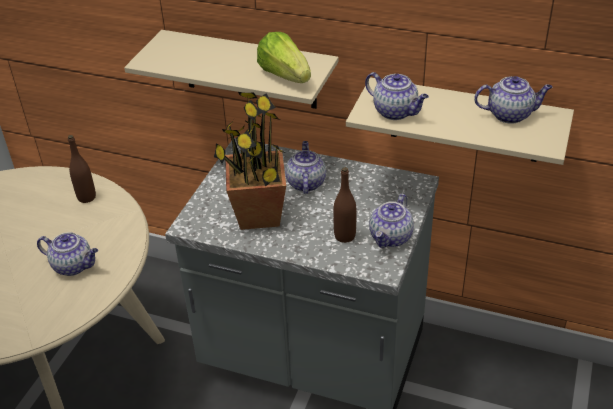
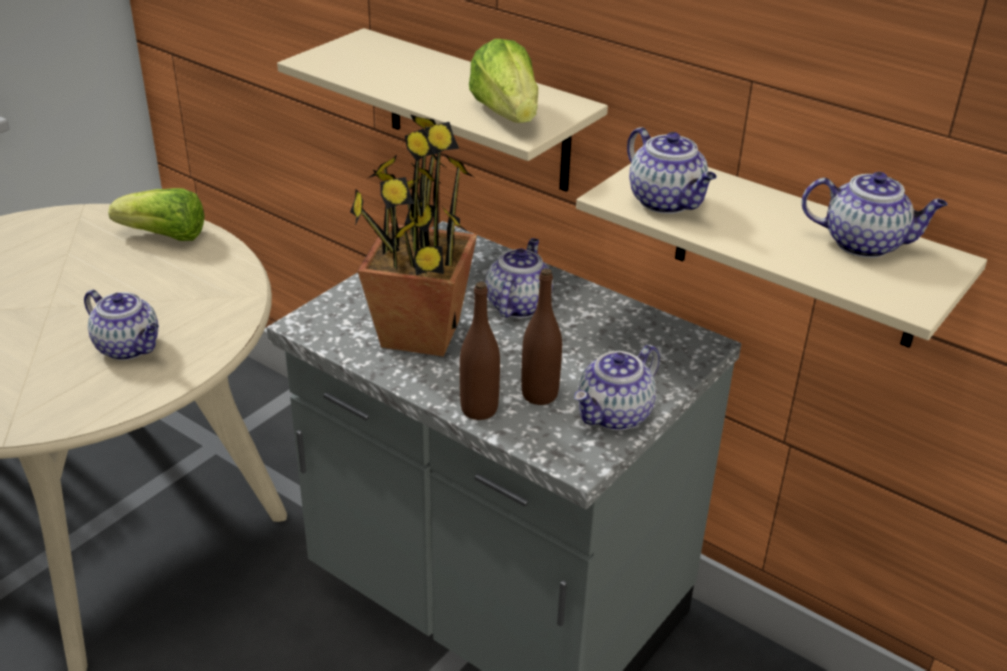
camera: 15 degrees right, 5 degrees down
brown bottle [68,135,96,203] -> brown bottle moved to [460,281,500,420]
none -> lettuce [108,188,205,241]

